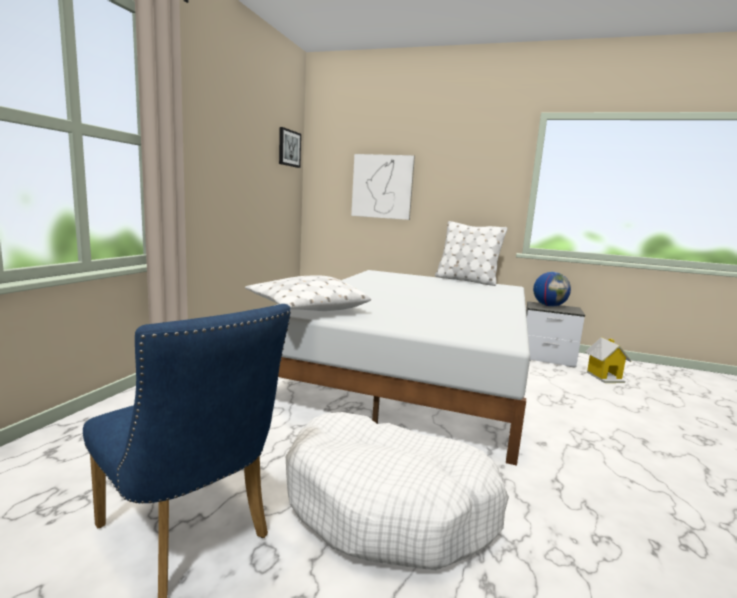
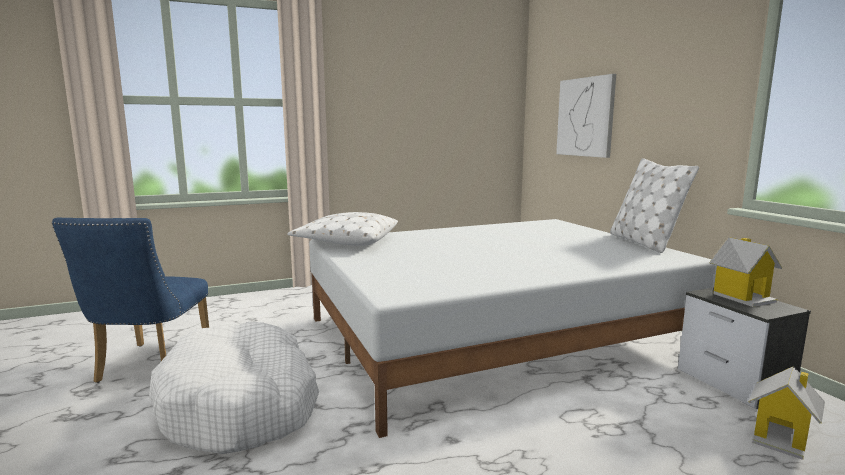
camera: 50 degrees right, 0 degrees up
picture [279,127,301,168] -> none
globe [533,272,571,307] -> toy house [709,237,782,307]

